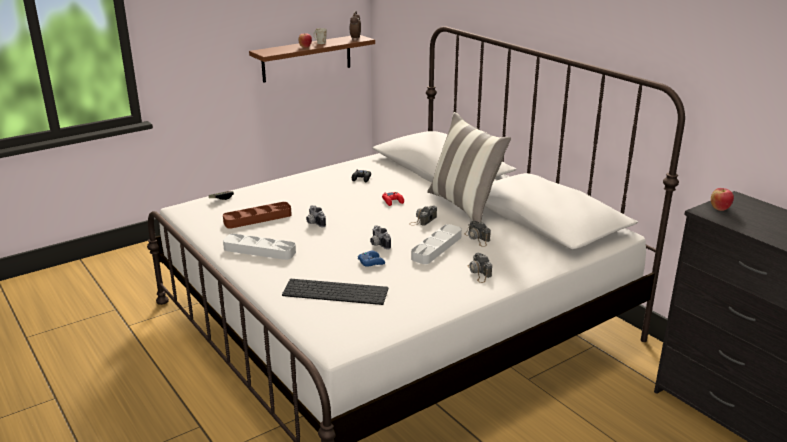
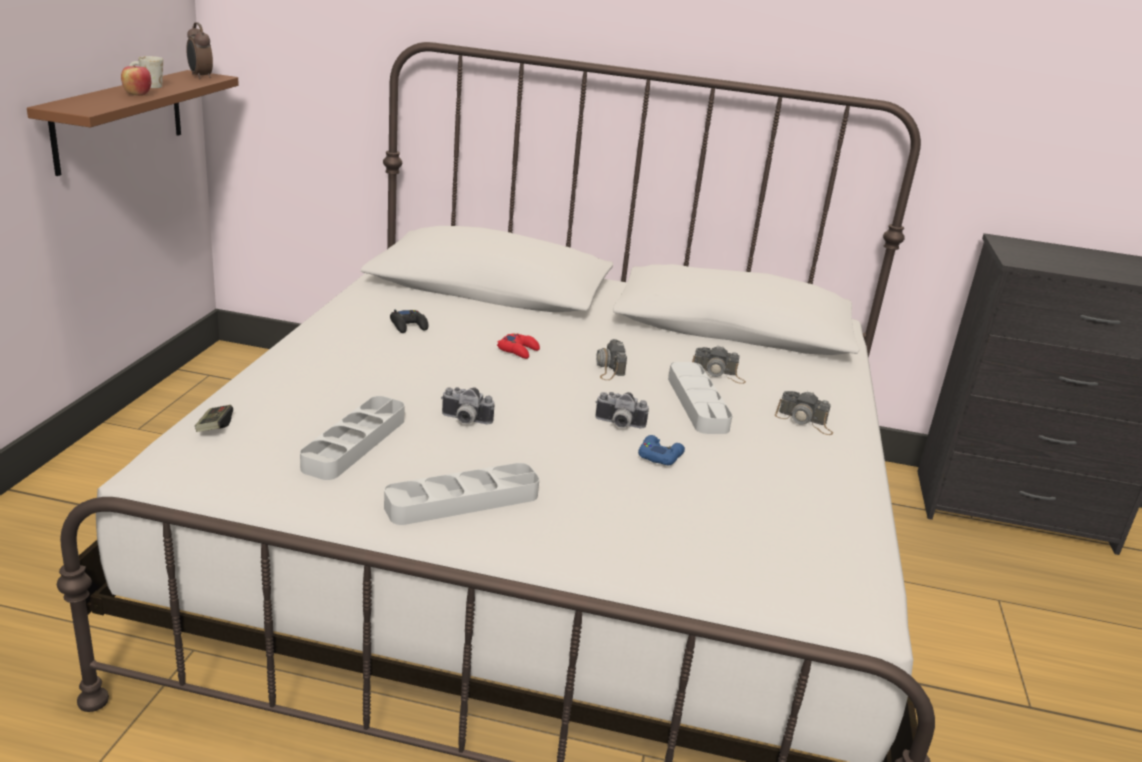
camera: 45 degrees left, 0 degrees up
brown tray [223,202,292,228] -> grey tray [300,396,405,480]
keyboard [282,279,388,305] -> none
pillow [427,112,511,222] -> none
apple [711,188,734,211] -> none

